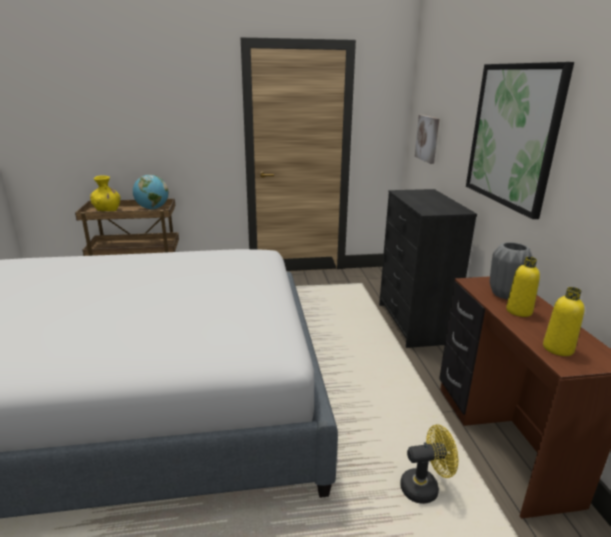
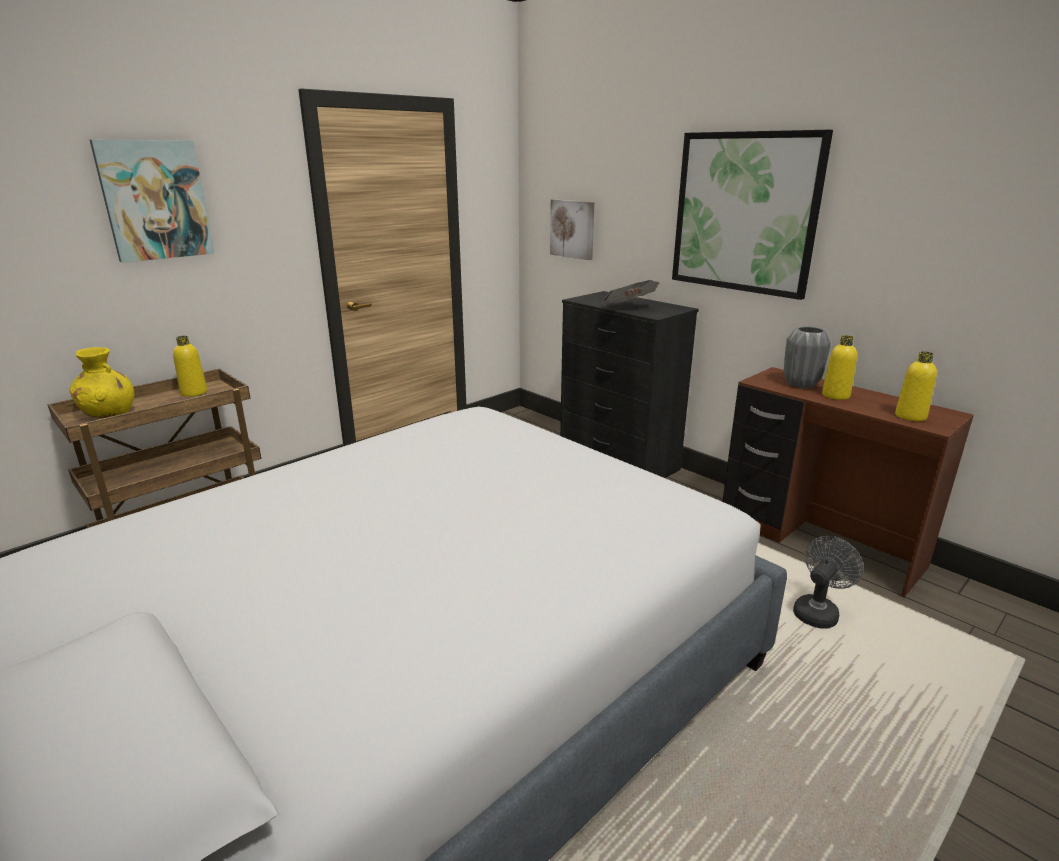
camera: 35 degrees left, 0 degrees up
globe [133,175,169,209] -> yellow bottle [173,336,207,397]
yellow fan [400,424,458,504] -> grey fan [793,536,863,629]
none -> picture [90,140,215,263]
none -> newspaper [603,280,659,303]

